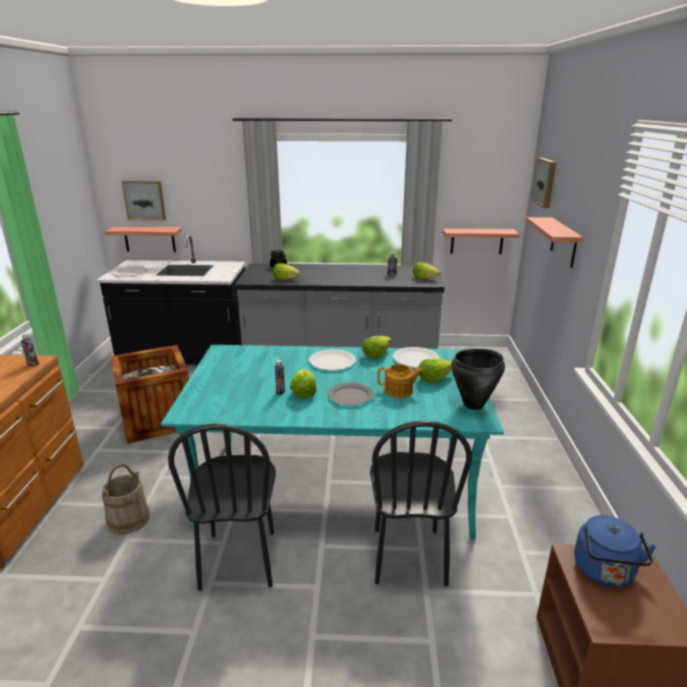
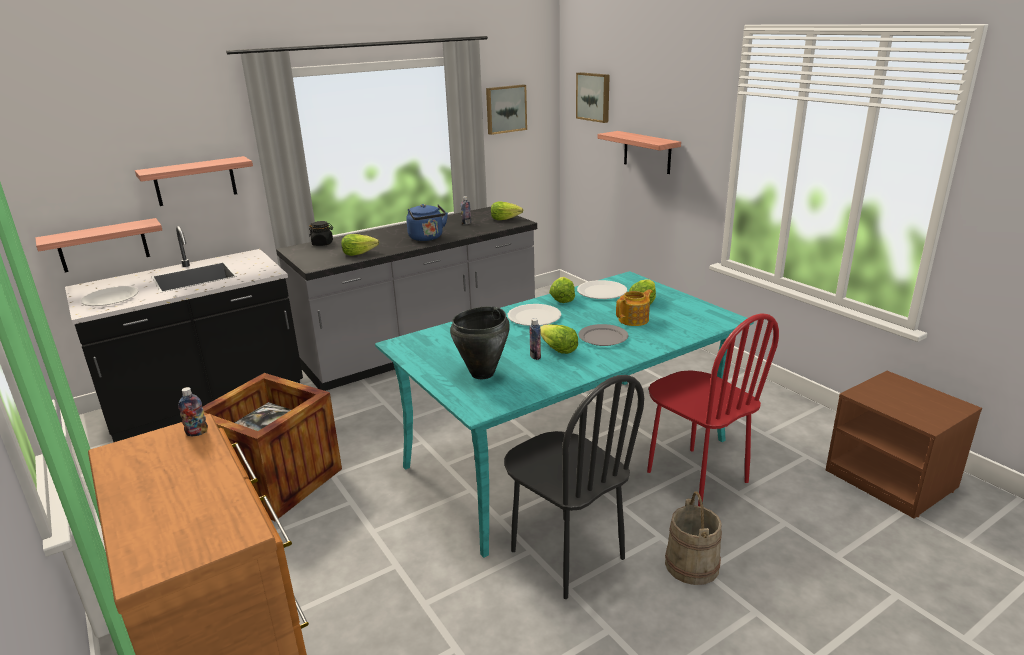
camera: 35 degrees left, 0 degrees up
beige bucket [101,464,150,535] -> beige bucket moved to [665,492,722,585]
picture [122,181,166,220] -> picture moved to [486,85,527,135]
black chair [370,420,472,586] -> red chair [647,313,779,506]
shelf [443,228,520,254] -> shelf moved to [135,156,253,206]
black cooking pot [451,349,505,410] -> black cooking pot moved to [450,306,510,379]
blue kettle [574,515,656,587] -> blue kettle moved to [406,204,448,241]

